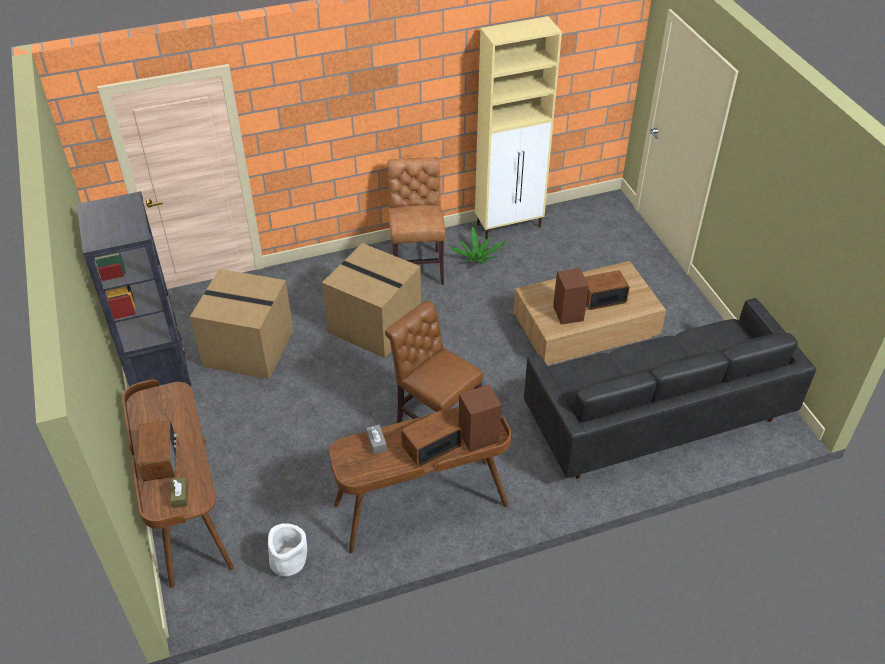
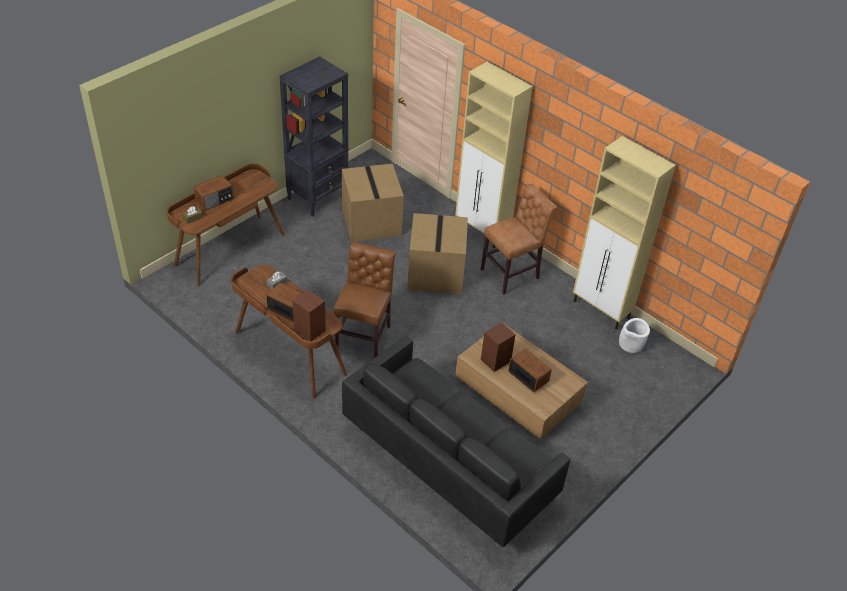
camera: 60 degrees right, 0 degrees up
white planter [268,523,307,577] -> white planter moved to [619,318,650,353]
potted plant [450,227,506,264] -> none
none -> beige cabinet [455,62,533,248]

